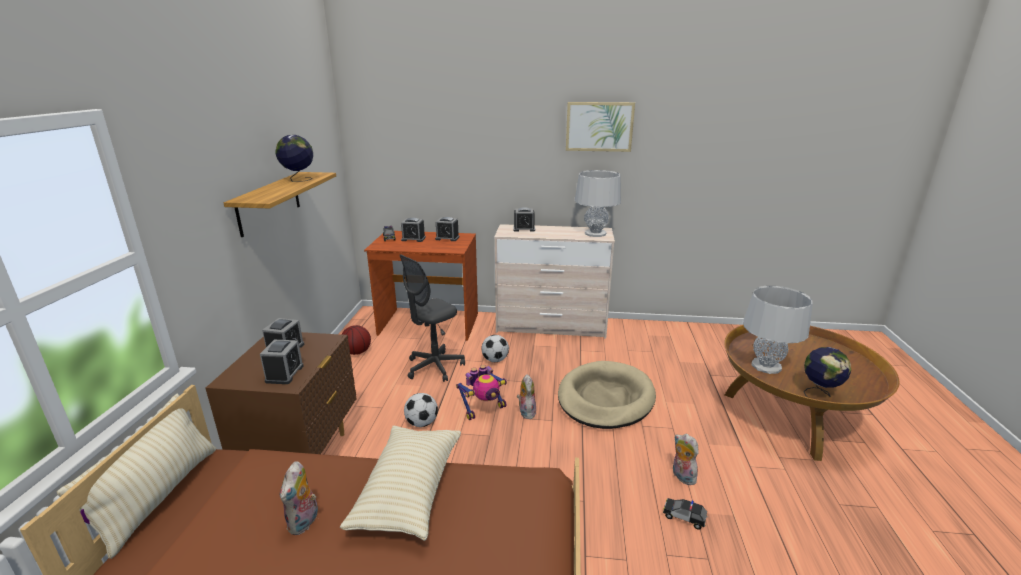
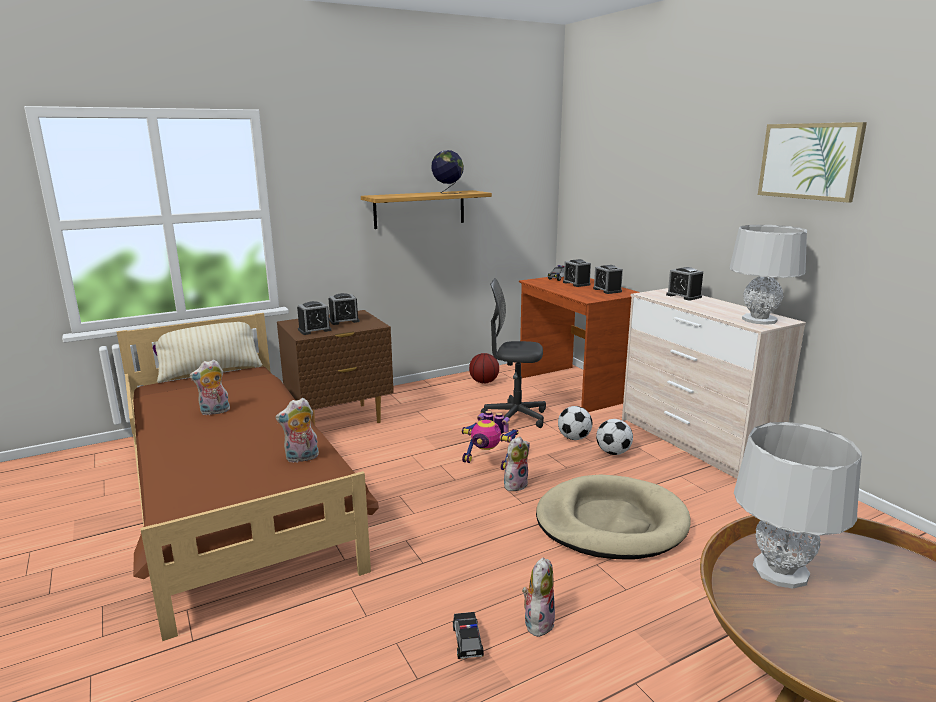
camera: 55 degrees right, 5 degrees down
beige pillow [340,426,461,541] -> none
football [404,393,438,427] -> football moved to [596,419,633,455]
globe [803,347,851,398] -> none
none -> plush toy [275,398,319,463]

